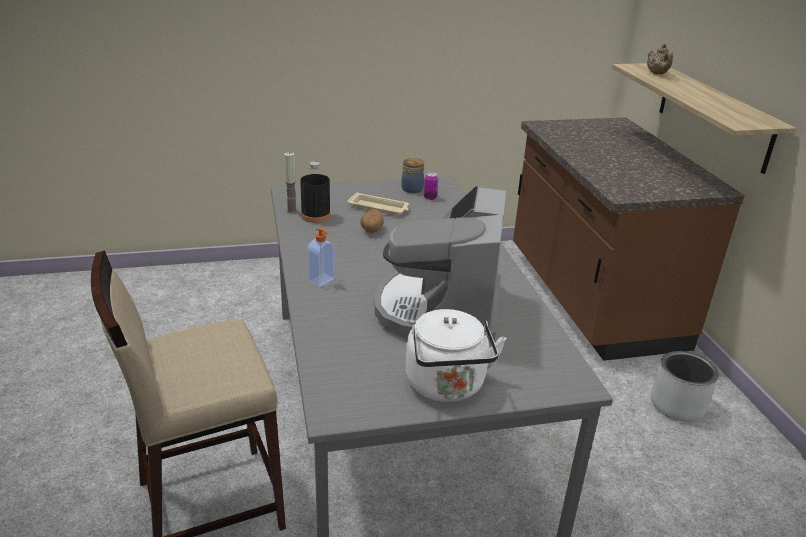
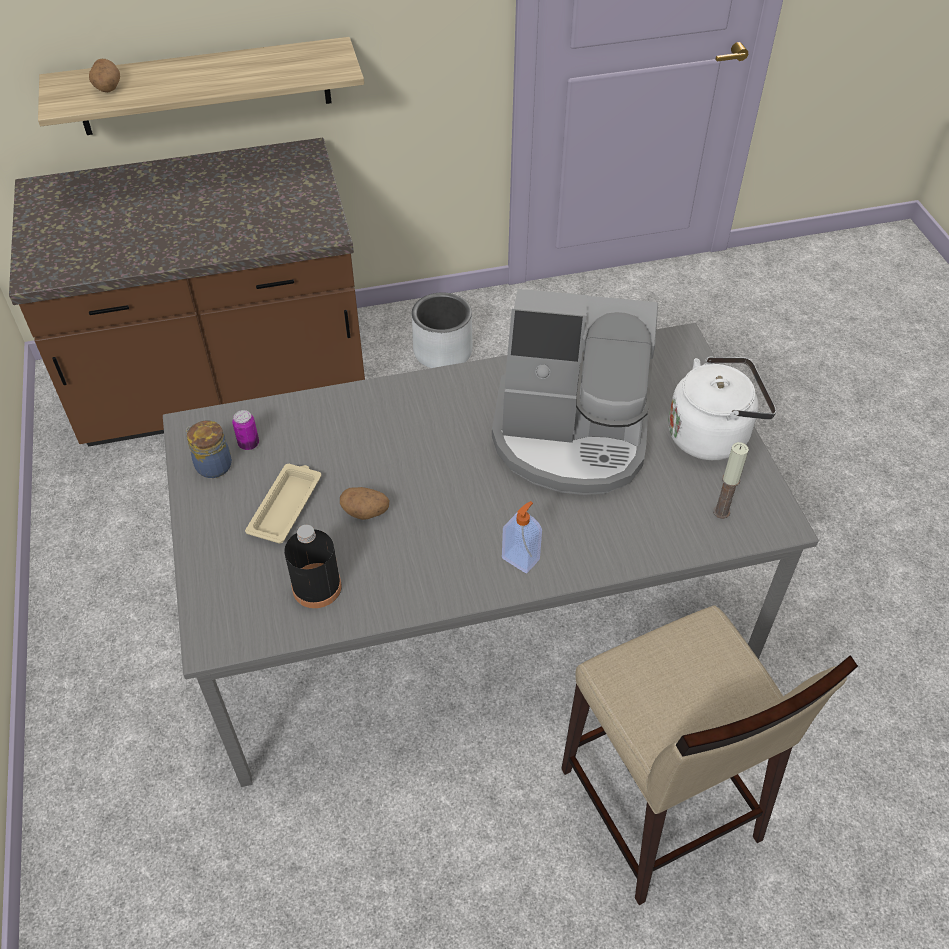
camera: 90 degrees left, 20 degrees up
candle [284,152,297,213] -> candle moved to [713,442,749,519]
beige teapot [647,44,673,74] -> potato [89,59,120,92]

